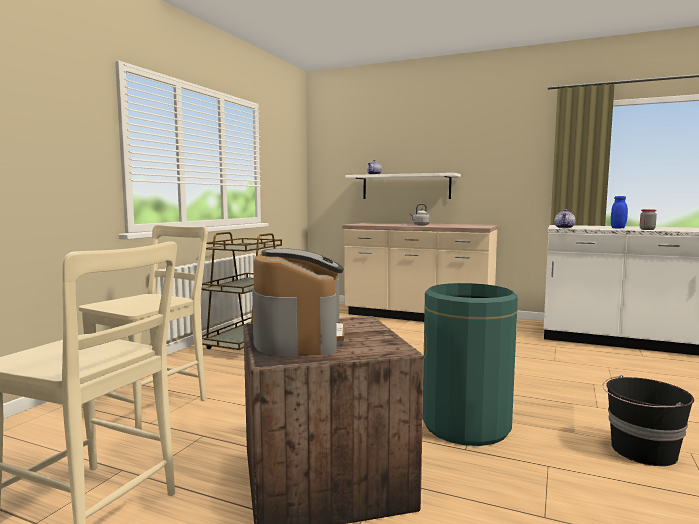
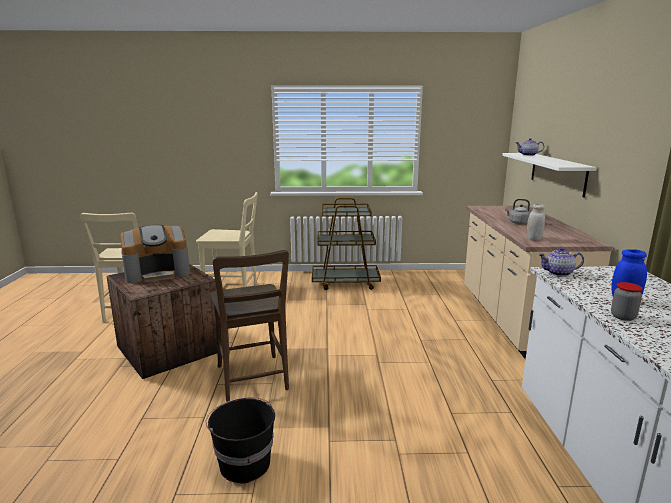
camera: 65 degrees right, 10 degrees up
green trash can [423,283,518,446] -> brown chair [210,250,289,402]
none -> white jar [527,204,545,240]

